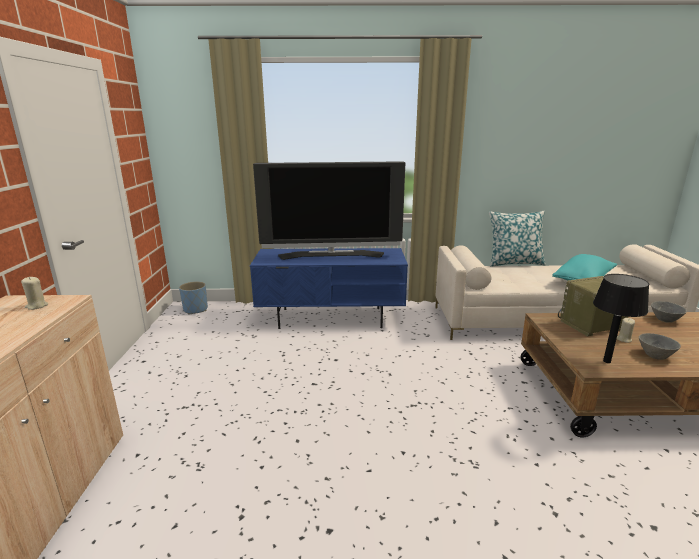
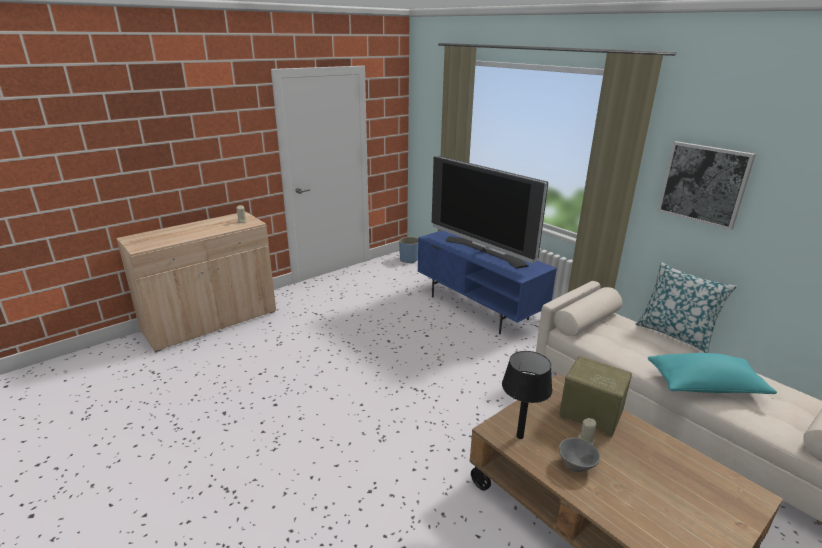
camera: 50 degrees right, 5 degrees up
grey bowl [651,301,687,323] -> none
none -> picture [658,141,756,230]

